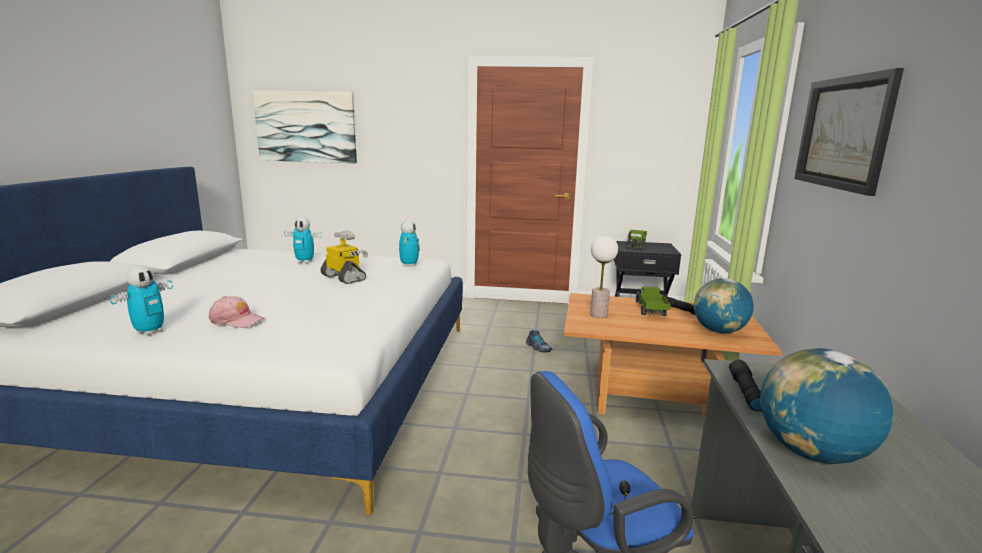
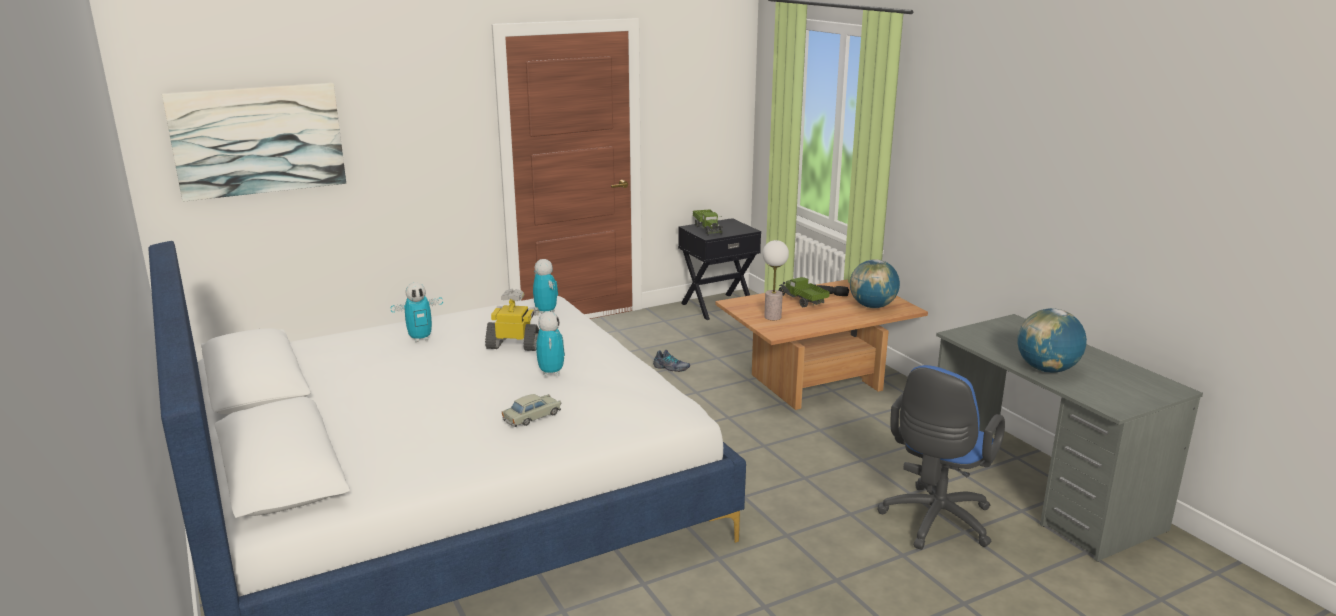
camera: 35 degrees left, 5 degrees up
toy robot [110,265,173,336] -> toy robot moved to [536,312,565,376]
pink cap [209,296,265,328] -> beige toy car [502,394,561,427]
black flashlight [729,360,762,411] -> none
picture [794,68,904,196] -> none

